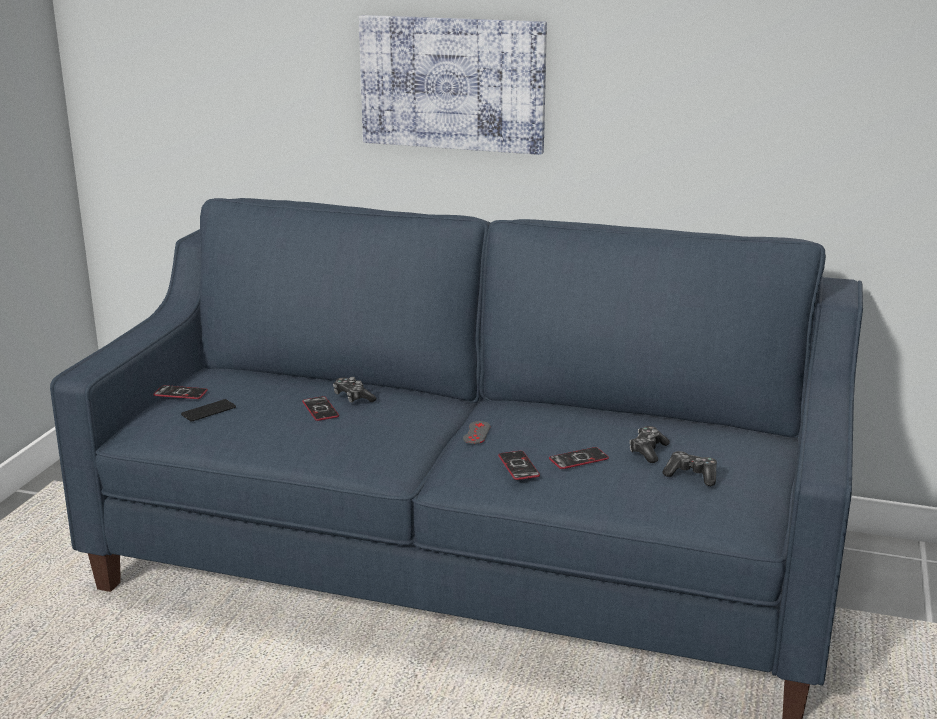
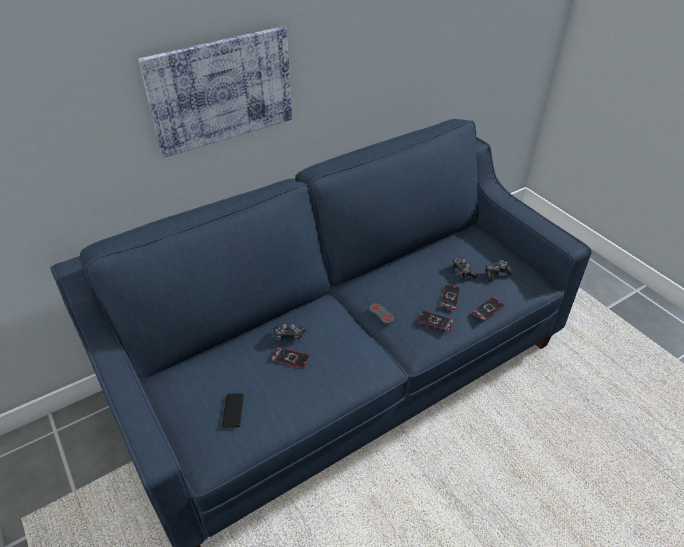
camera: 50 degrees left, 20 degrees up
phone [153,385,208,399] -> phone moved to [472,297,504,321]

